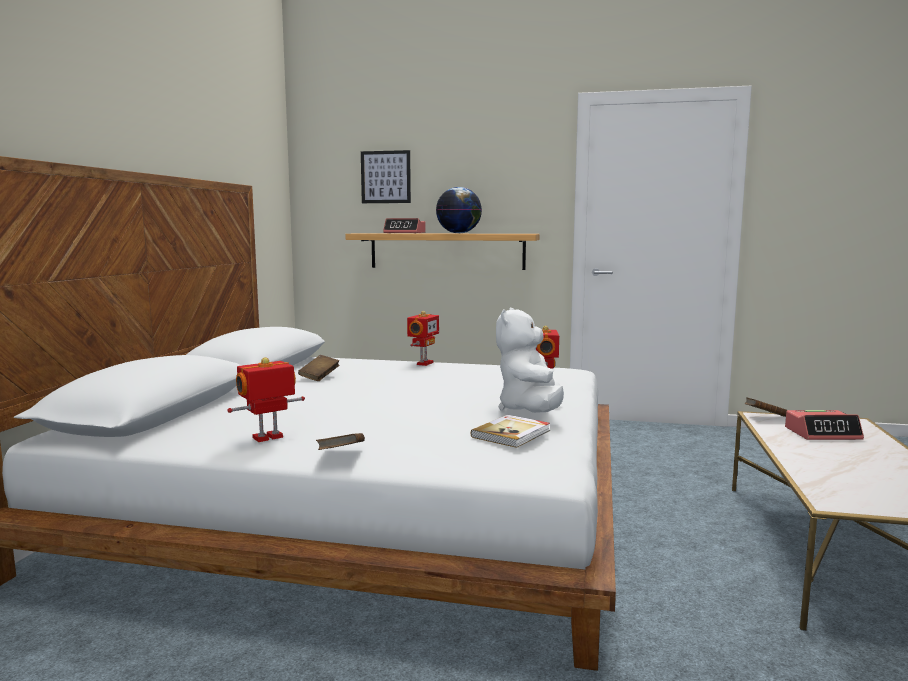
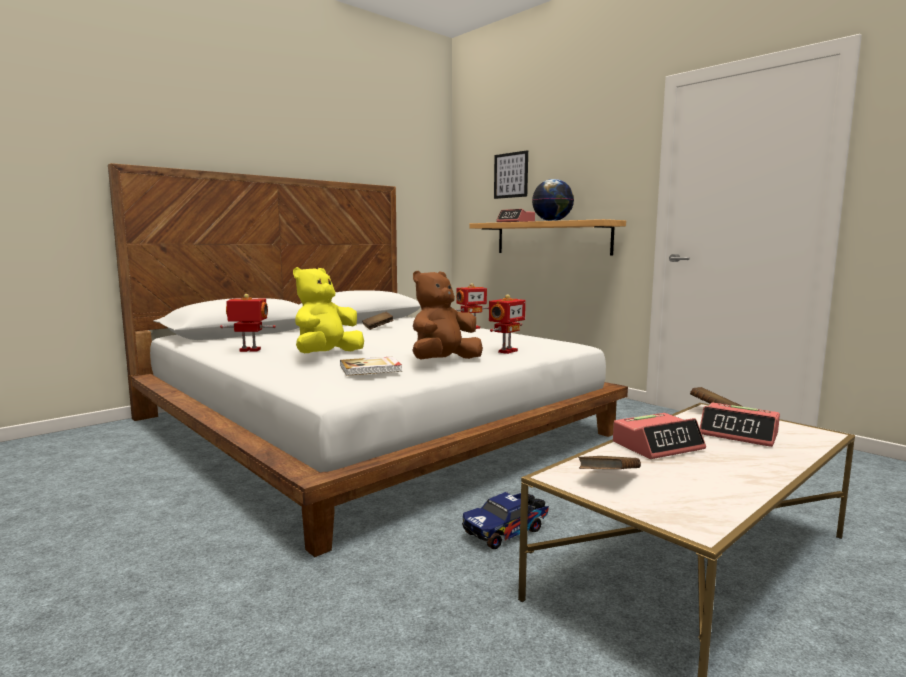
camera: 35 degrees right, 0 degrees up
brown book [316,433,365,450] -> brown book moved to [578,456,641,469]
white plush toy [496,308,564,413] -> brown plush toy [412,271,483,359]
none -> yellow plush toy [293,267,364,353]
none -> toy truck [462,492,549,549]
none -> alarm clock [613,413,706,459]

